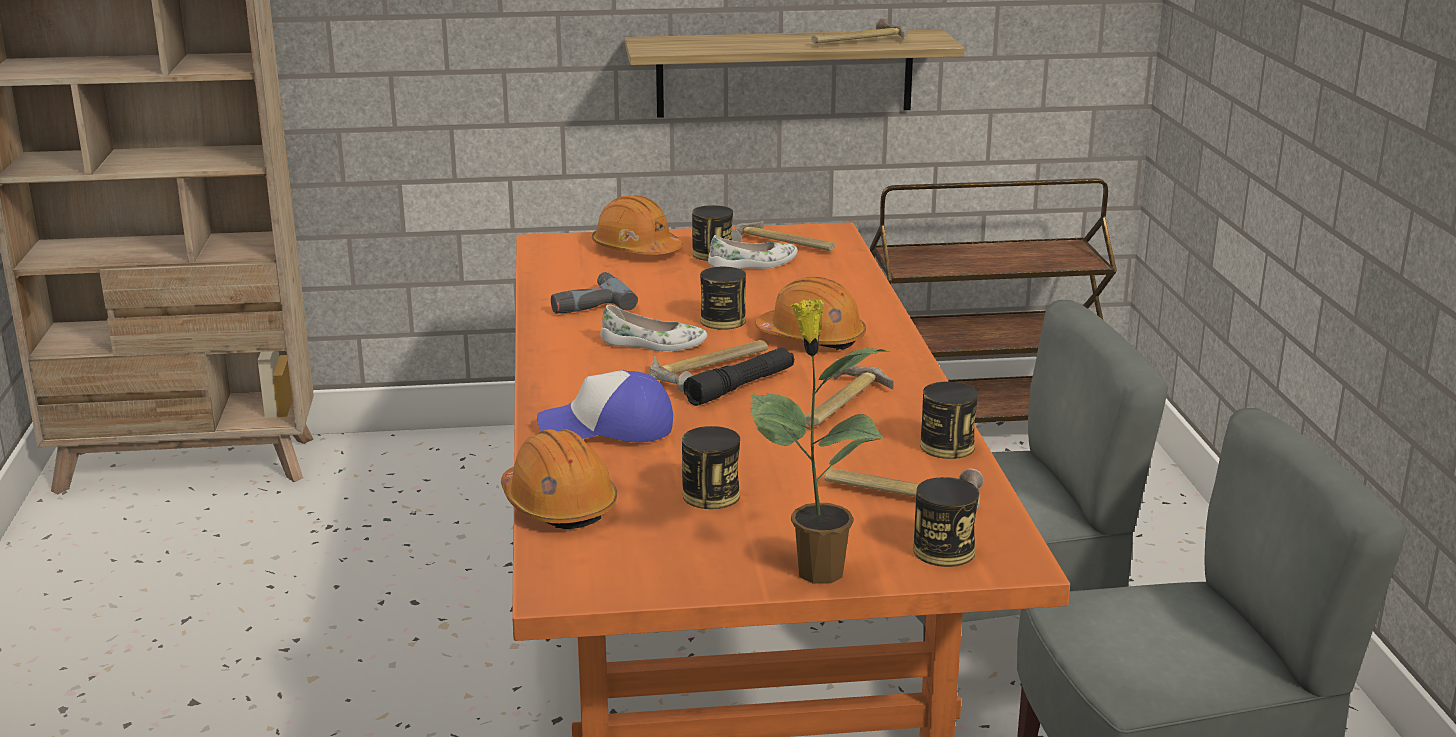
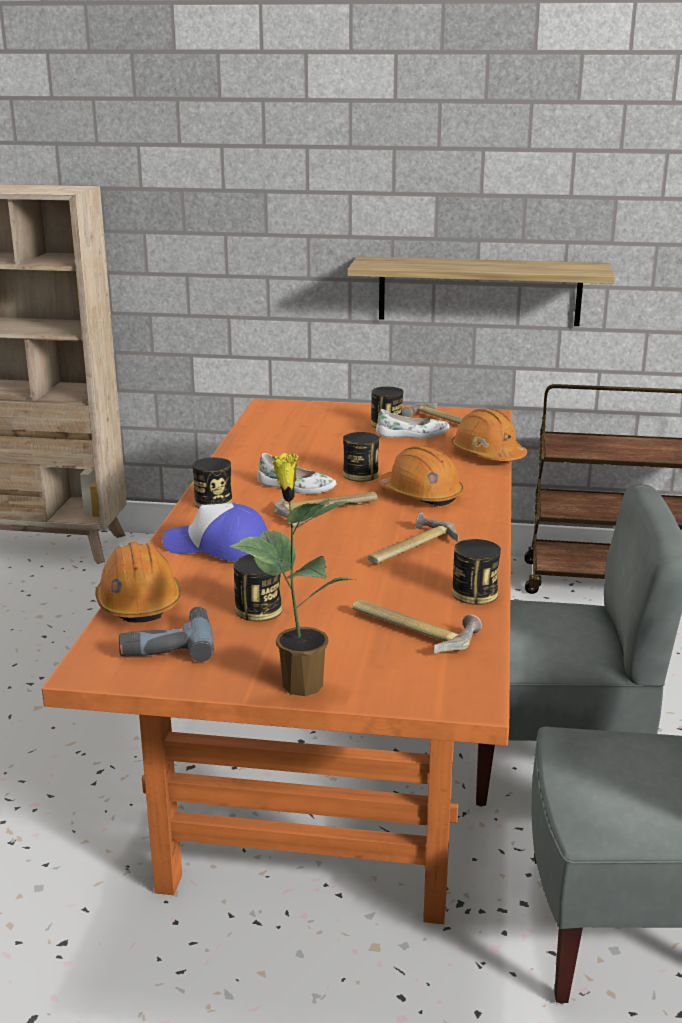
camera: 15 degrees right, 0 degrees up
power drill [551,272,638,314] -> power drill moved to [119,607,214,662]
orange hard hat [592,195,683,255] -> orange hard hat moved to [451,408,527,461]
black flashlight [683,347,794,406] -> none
hammer [812,18,908,44] -> none
can [913,477,979,567] -> can moved to [192,457,233,508]

